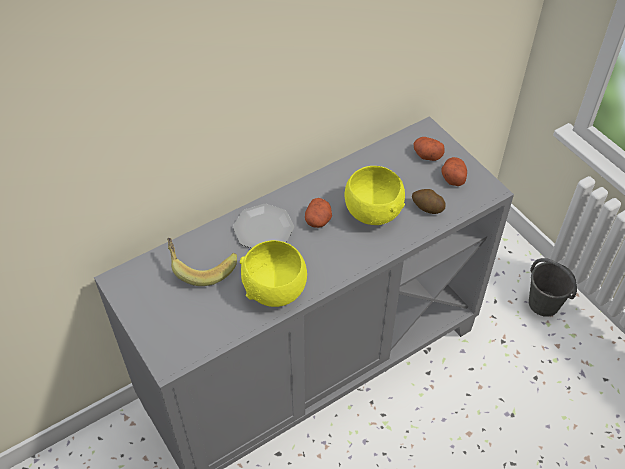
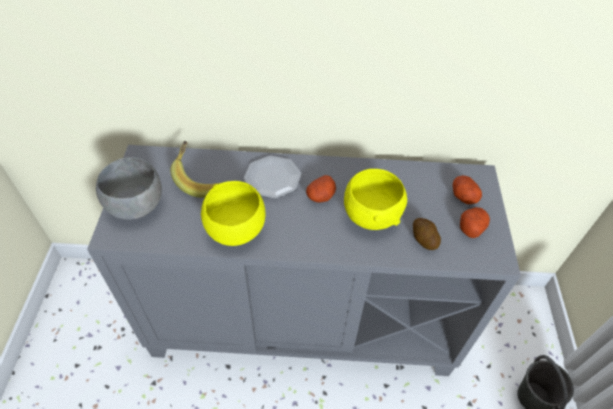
camera: 35 degrees right, 0 degrees up
none -> grey bowl [96,157,162,220]

